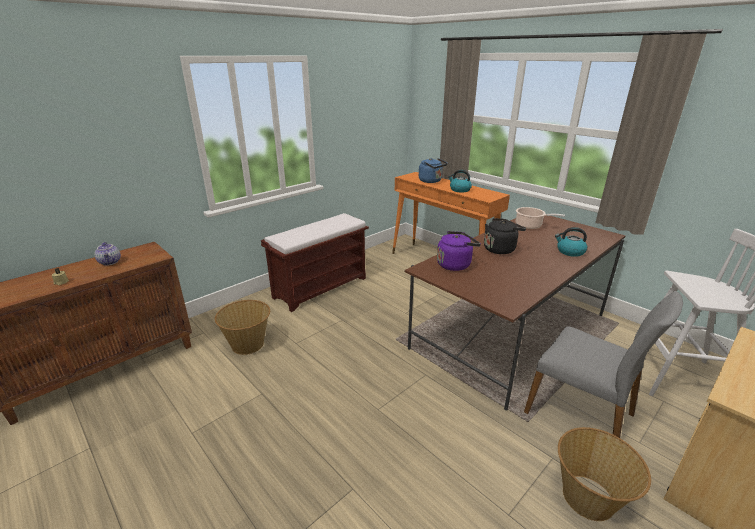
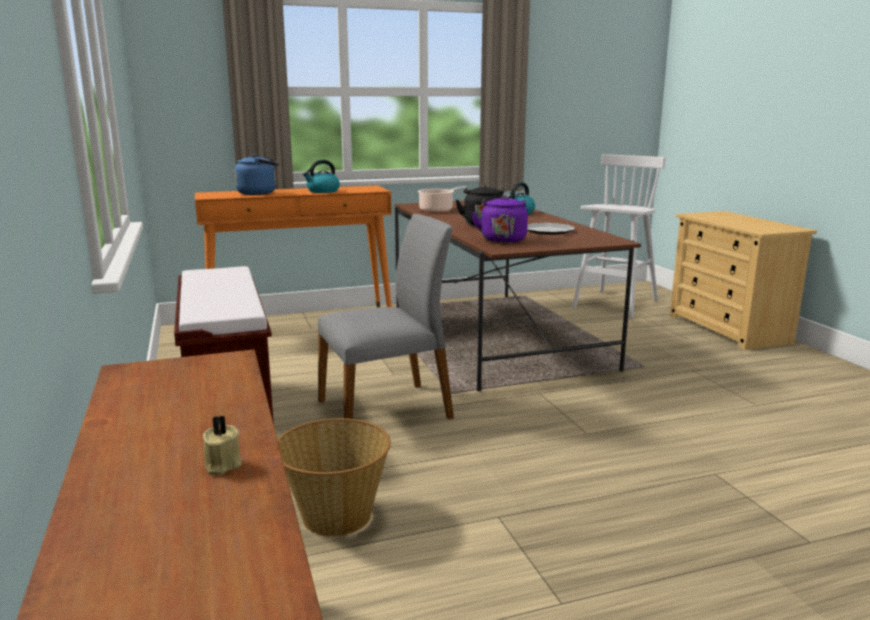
camera: 65 degrees left, 10 degrees down
teapot [95,242,121,266] -> none
grey chair [524,291,683,438] -> grey chair moved to [318,214,454,419]
basket [558,427,651,521] -> none
none -> plate [527,223,575,235]

